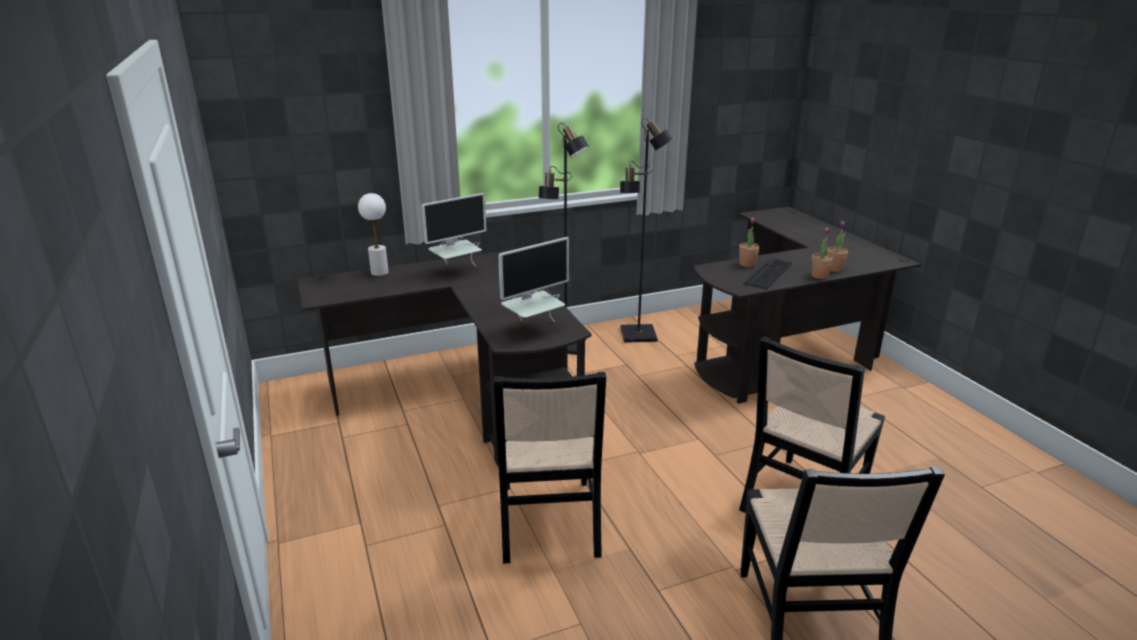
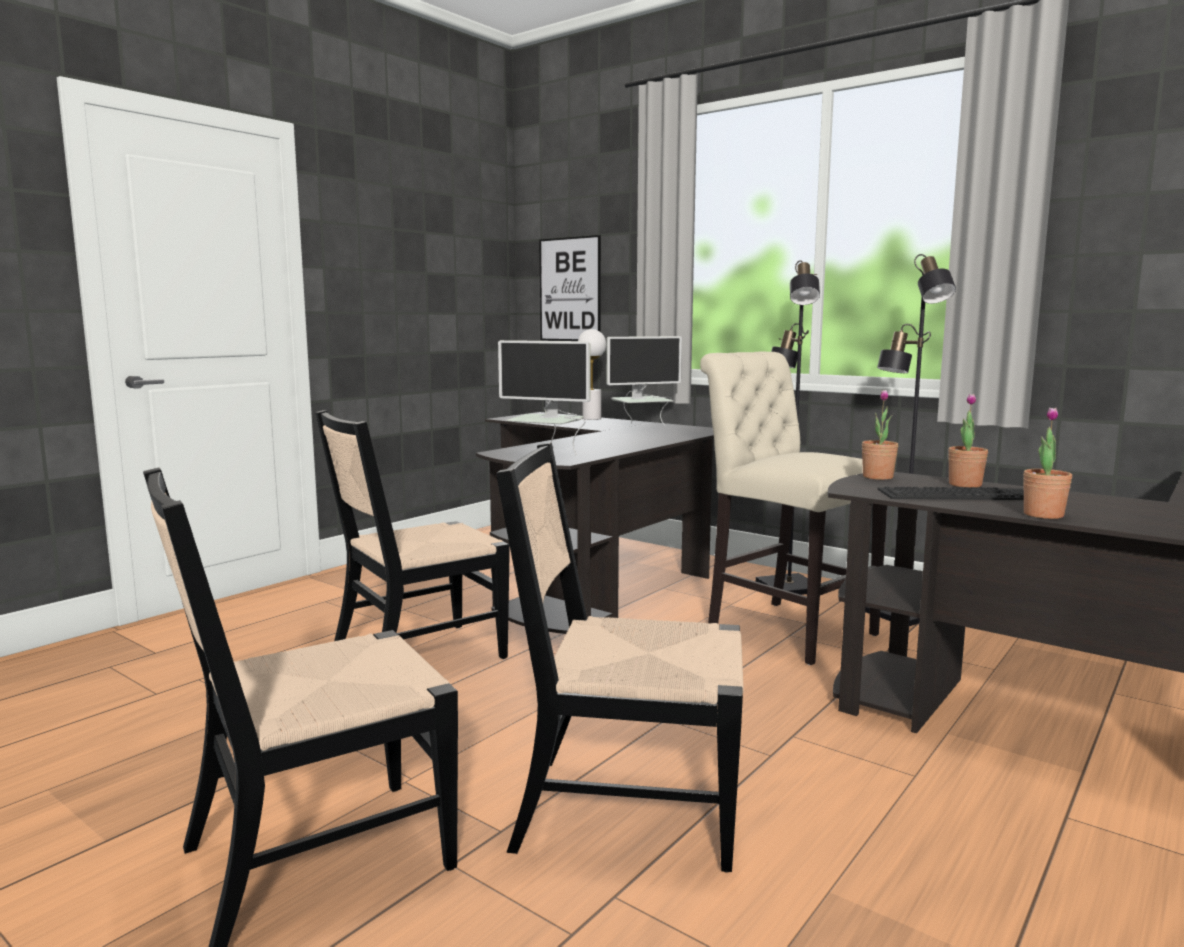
camera: 60 degrees right, 15 degrees down
monitor [421,193,487,267] -> monitor turned 45 degrees counterclockwise [607,336,682,426]
potted plant [827,221,848,272] -> potted plant moved to [862,390,898,480]
none -> picture [539,235,601,341]
none -> beige stool [700,352,887,665]

